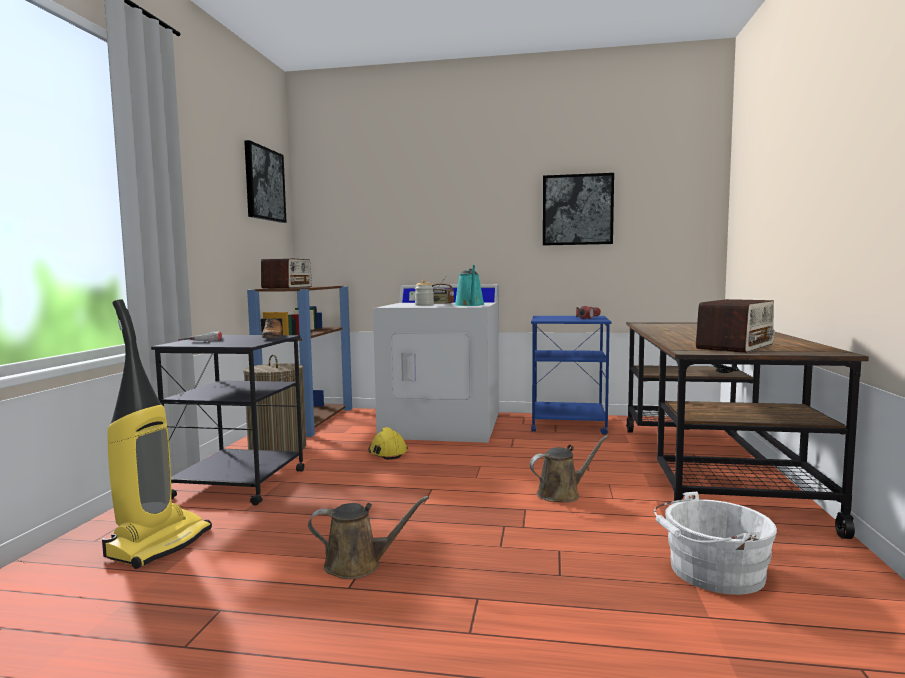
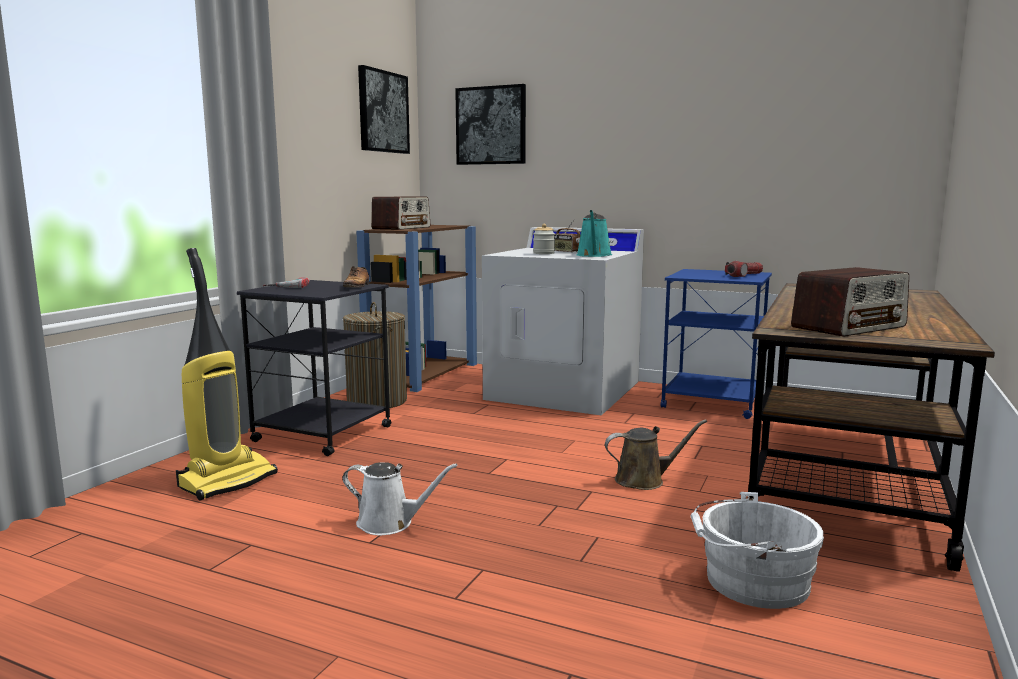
camera: 15 degrees right, 5 degrees up
brown watering can [308,496,429,579] -> white watering can [343,462,457,535]
yellow hard hat [368,427,408,460] -> none
picture [543,173,614,246] -> picture moved to [455,84,526,165]

